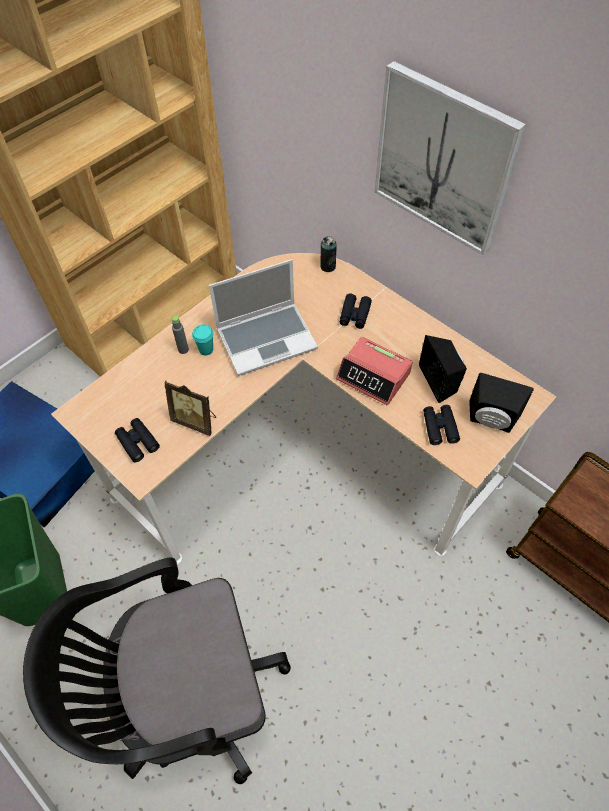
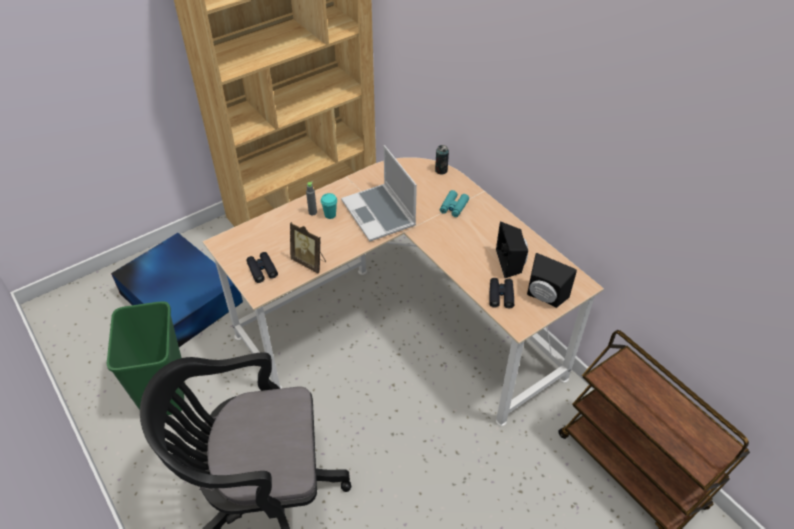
camera: 10 degrees right, 10 degrees down
laptop [209,259,318,376] -> laptop turned 75 degrees clockwise [341,145,417,242]
alarm clock [336,337,413,405] -> none
black binoculars [340,294,372,329] -> turquoise binoculars [440,190,469,217]
picture [375,61,526,255] -> none

